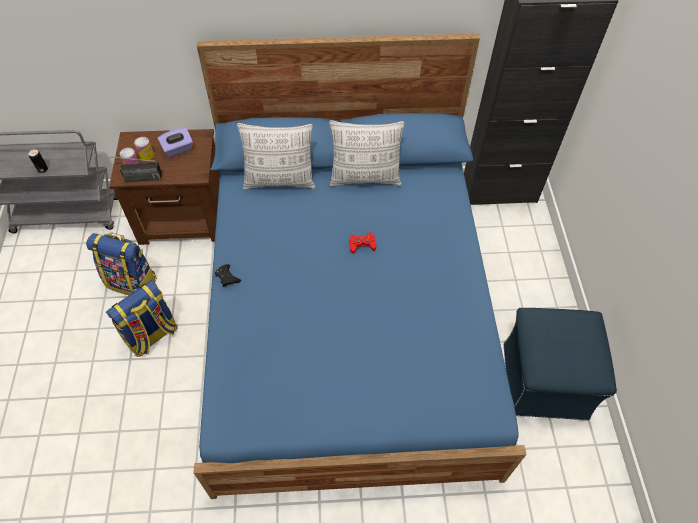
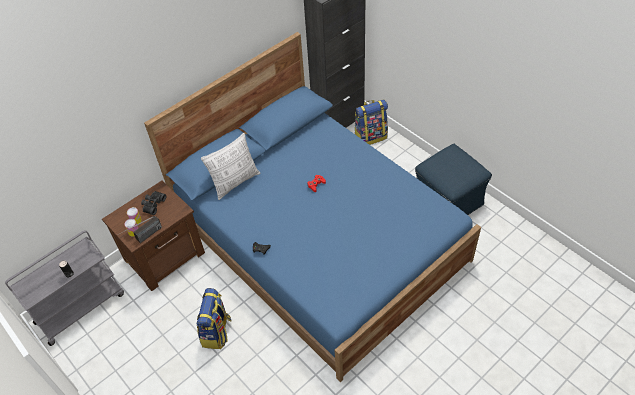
camera: 35 degrees left, 5 degrees down
backpack [86,233,157,295] -> backpack moved to [355,99,388,145]
purple tissue box [157,128,193,157] -> black binoculars [141,191,166,215]
pillow [329,120,405,187] -> none

